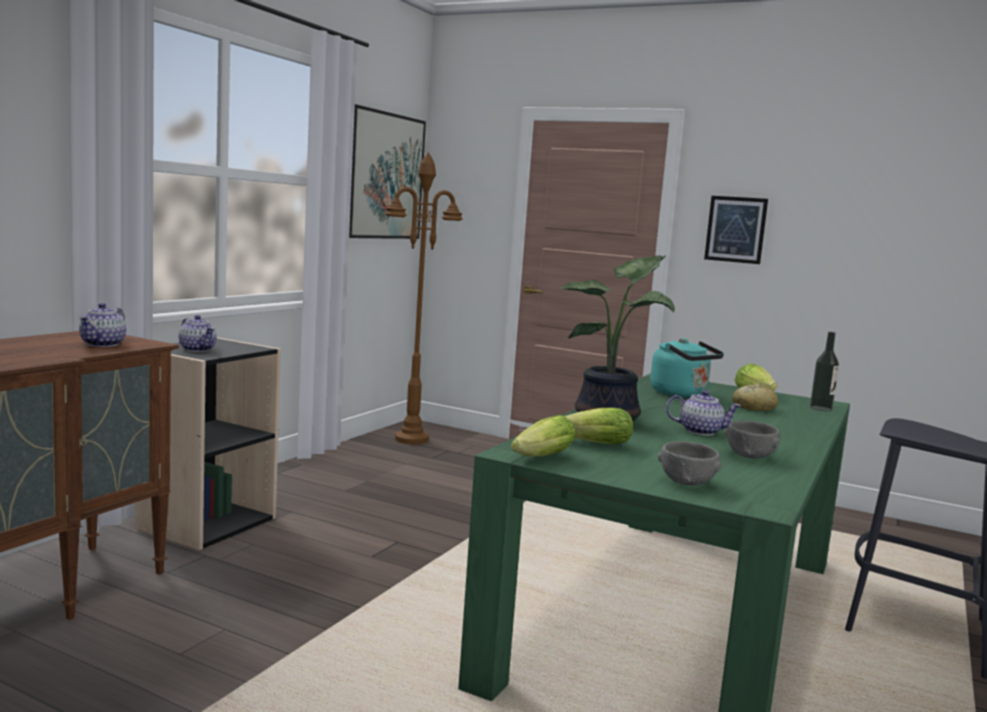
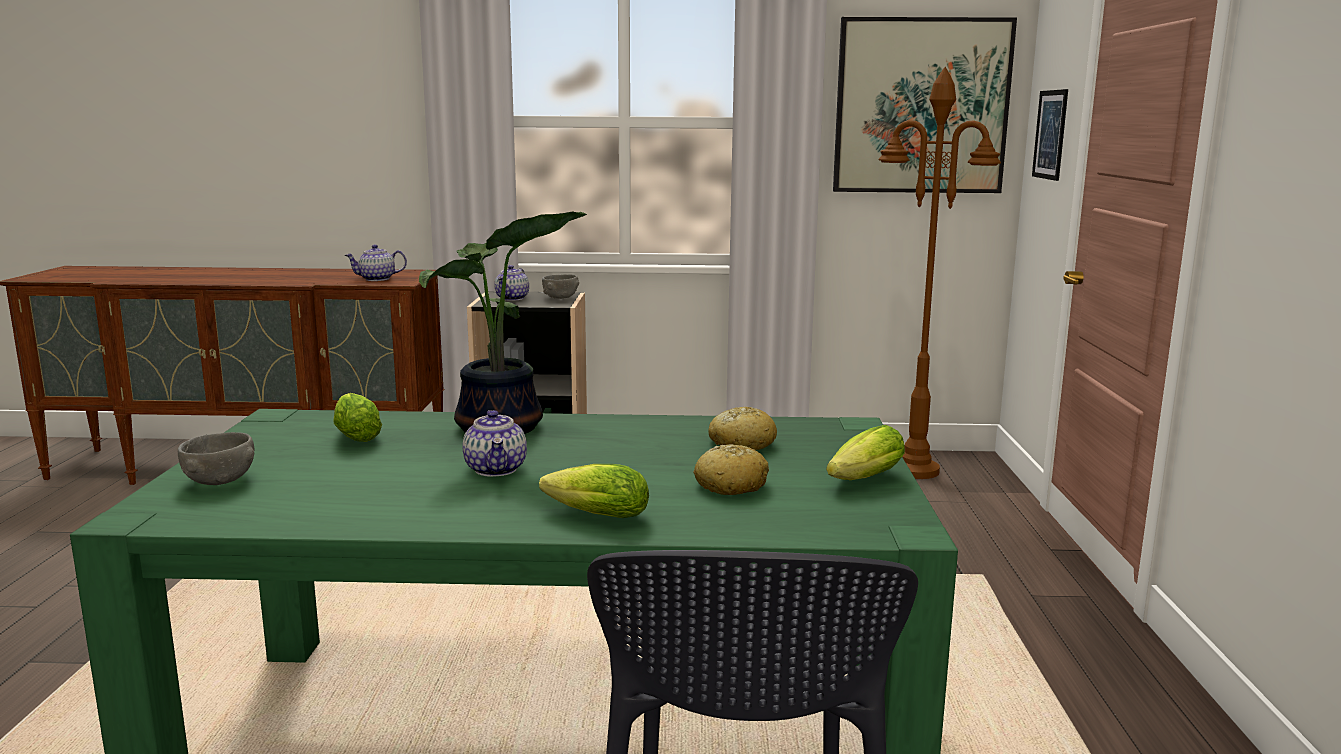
camera: 65 degrees right, 5 degrees up
lettuce [511,415,575,456] -> lettuce moved to [539,464,649,518]
turquoise kettle [650,338,724,397] -> bread [708,407,777,450]
picture [704,196,768,264] -> picture moved to [1032,89,1068,181]
grey bowl [725,421,780,458] -> grey bowl moved to [542,274,579,299]
bottle [810,332,839,411] -> none

